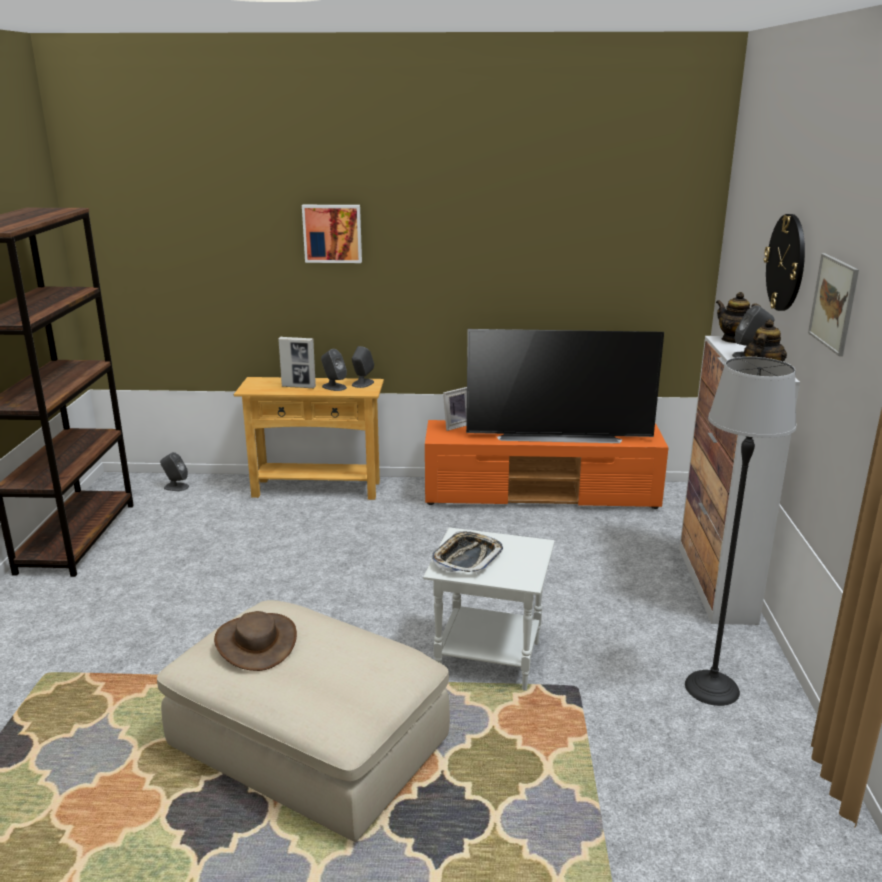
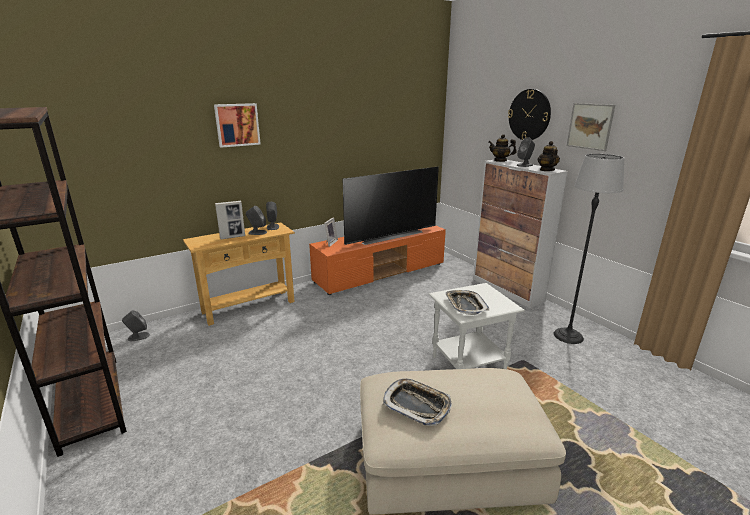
camera: 35 degrees left, 0 degrees up
brown hat [214,611,297,671] -> tray [383,379,452,426]

